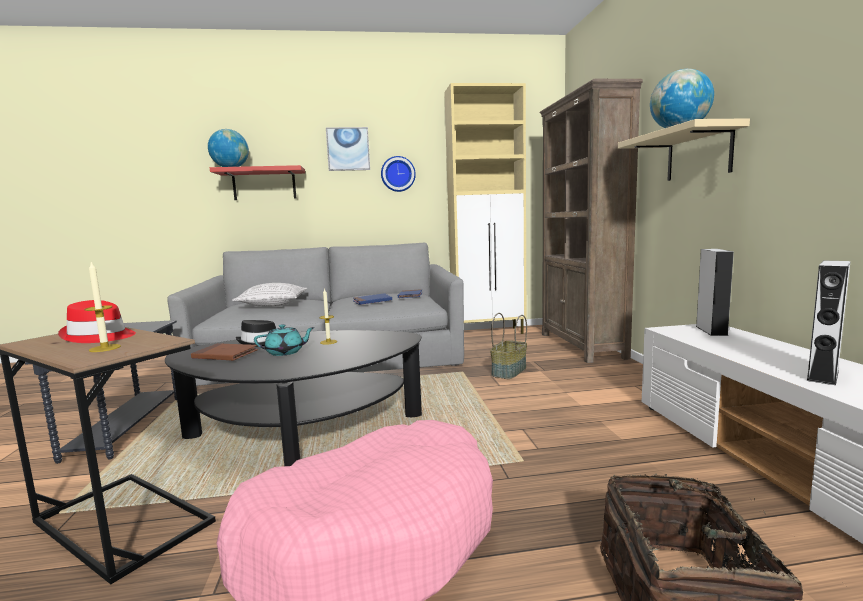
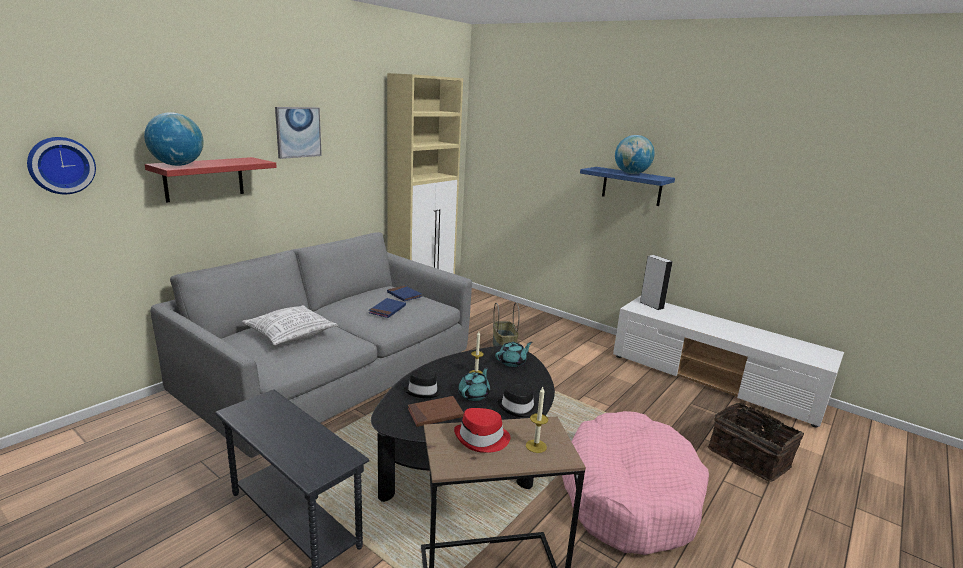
camera: 45 degrees left, 10 degrees up
wall clock [381,156,416,192] -> wall clock moved to [27,137,96,194]
brown bookcase [540,79,643,363] -> none
beige shelf [618,118,750,181] -> blue shelf [580,167,675,206]
grey speaker [806,261,851,385] -> none
none -> turquoise teapot [495,342,532,367]
none -> black hat [497,385,538,417]

